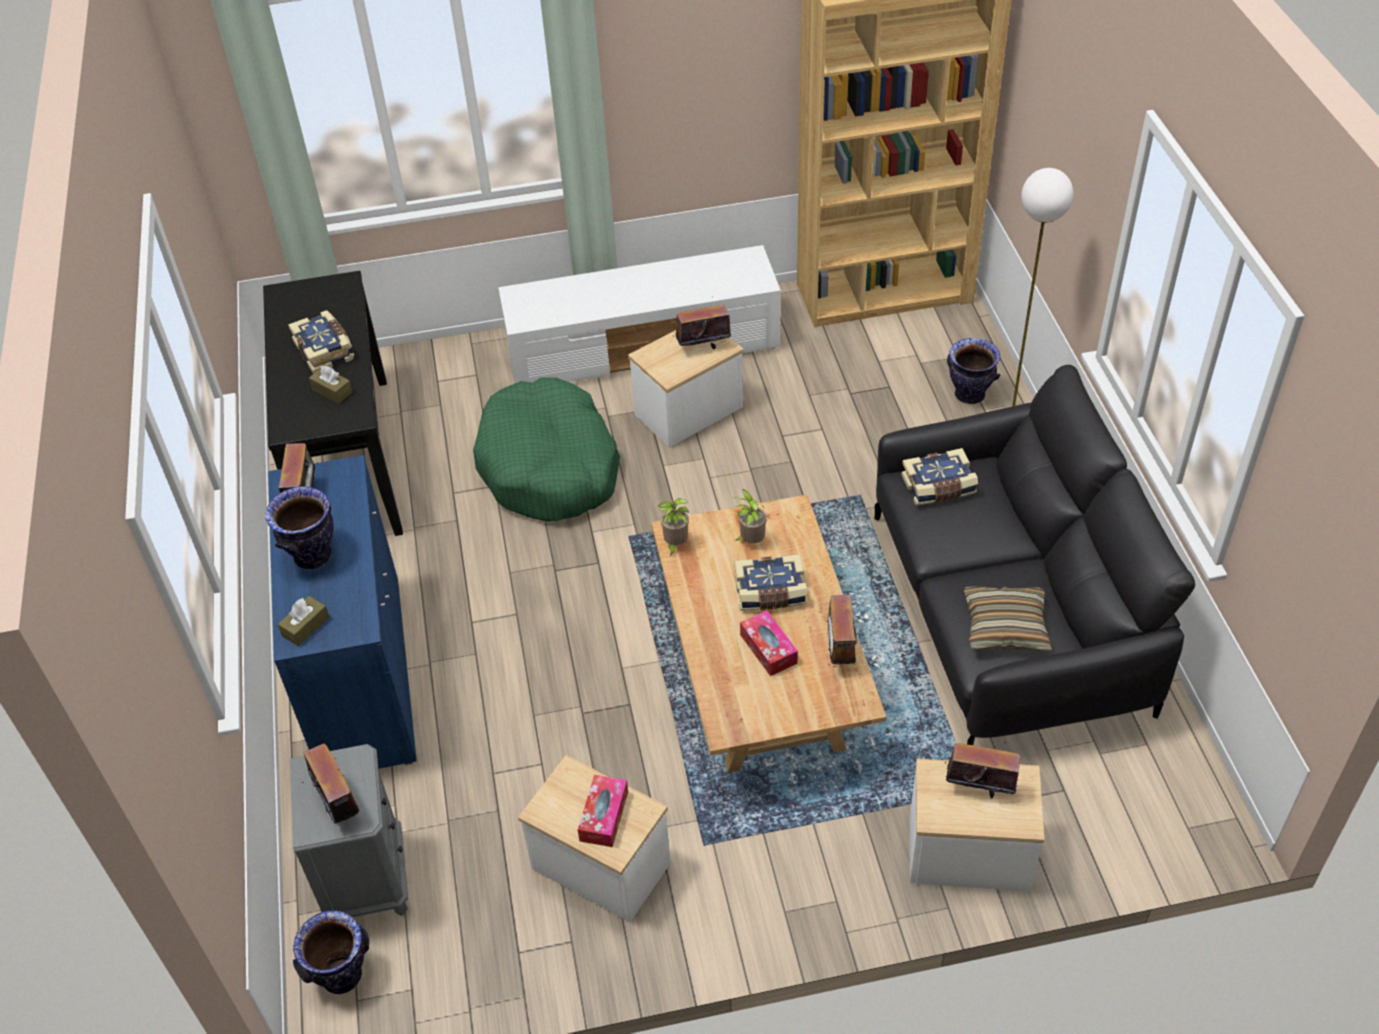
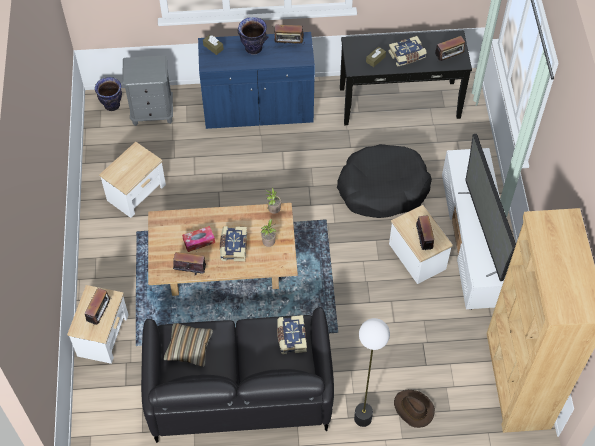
camera: 95 degrees right, 10 degrees up
radio [302,743,359,826] -> radio moved to [435,36,466,61]
green dog bed [473,377,620,522] -> black dog bed [337,144,432,218]
tissue box [578,775,628,847] -> none
vase [947,338,1000,404] -> brown hat [394,390,435,428]
none -> television [458,134,516,281]

